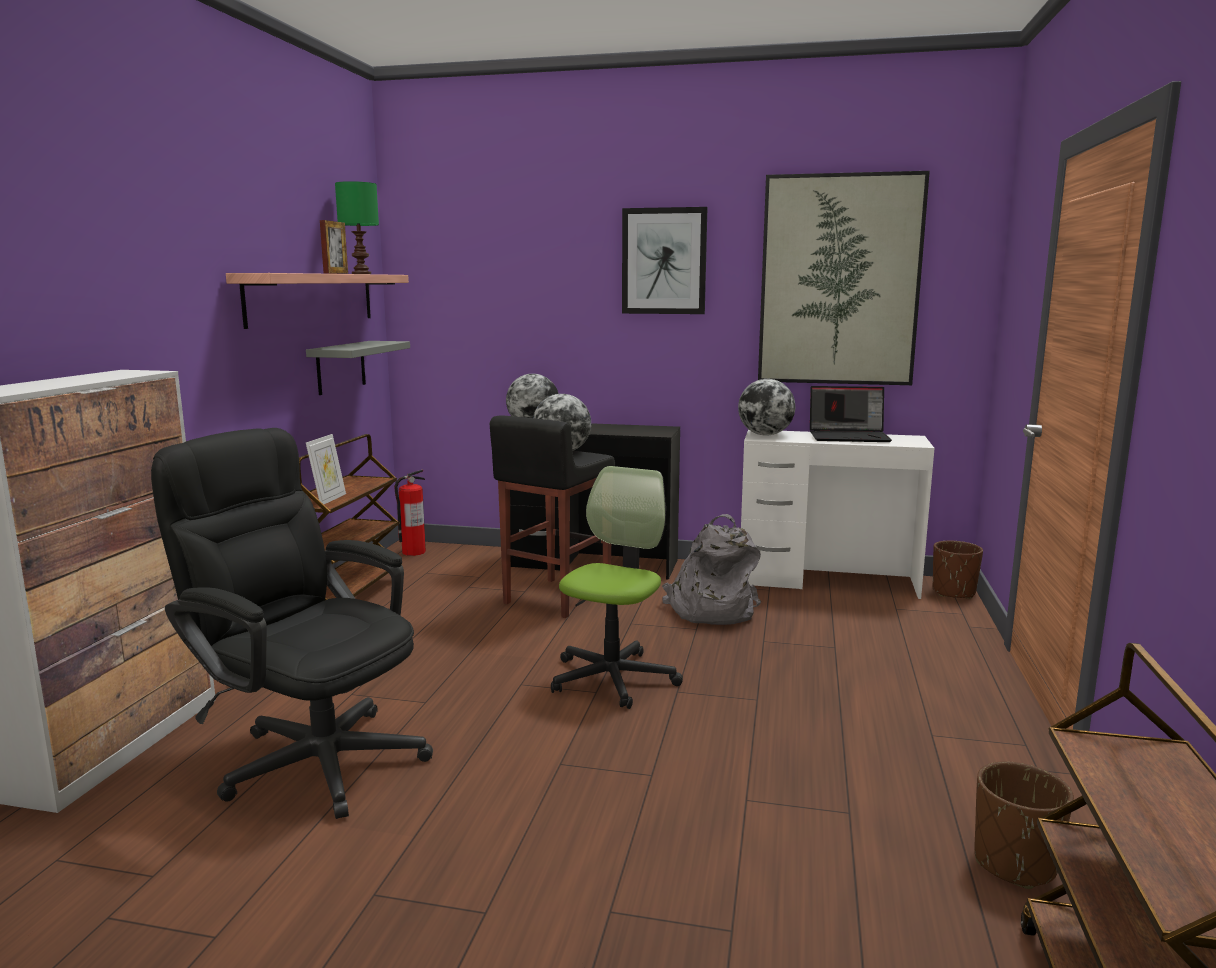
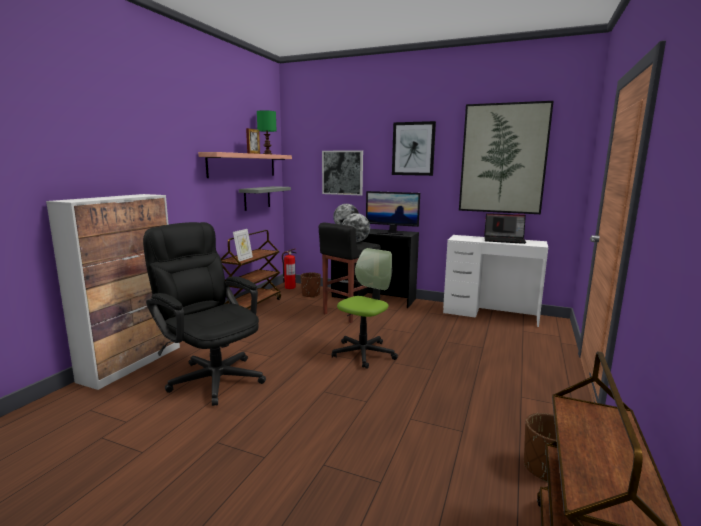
camera: 10 degrees right, 0 degrees up
grey backpack [662,514,761,625] -> none
globe [738,379,795,436] -> none
brown planter [933,541,983,599] -> brown planter moved to [301,272,321,298]
none -> picture [322,150,363,196]
none -> monitor [366,191,420,235]

